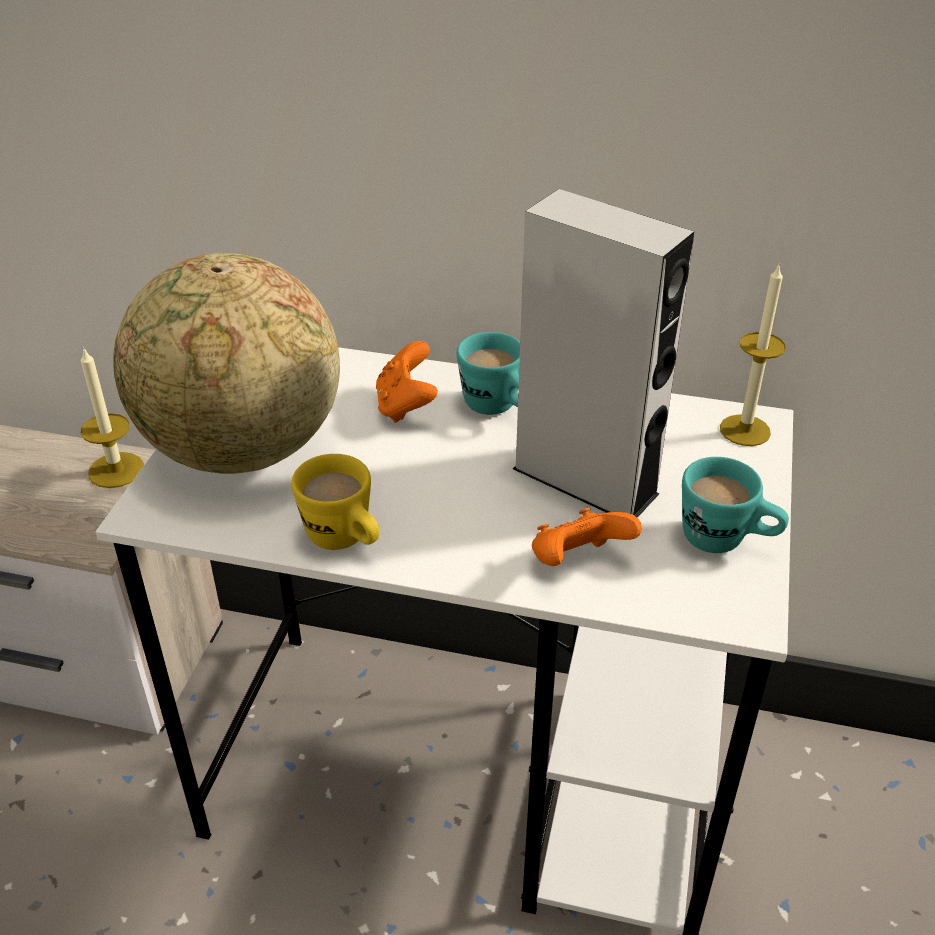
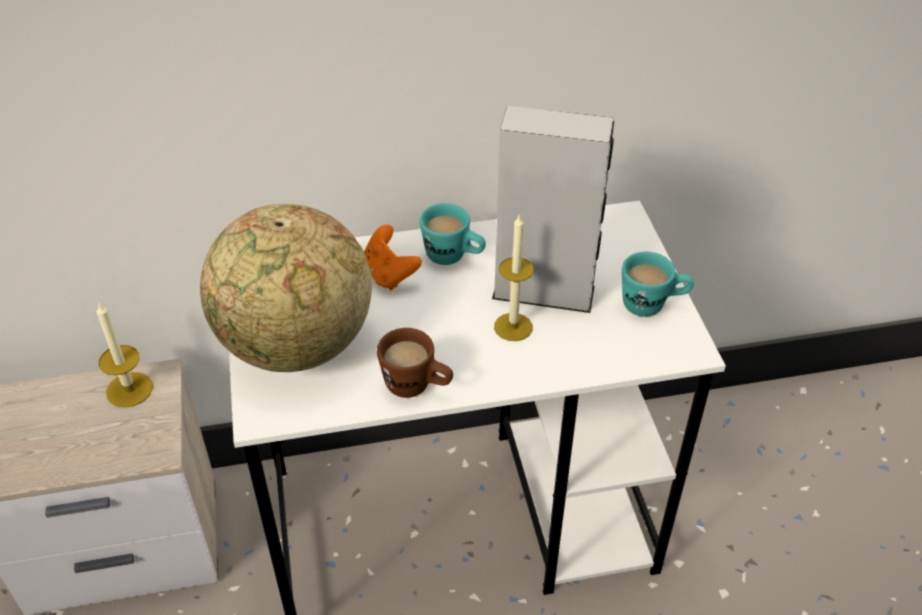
camera: 25 degrees left, 5 degrees up
yellow mug [292,454,379,550] -> brown mug [377,328,453,398]
orange game controller [532,508,642,566] -> none
candle [720,263,786,446] -> candle moved to [494,214,534,341]

